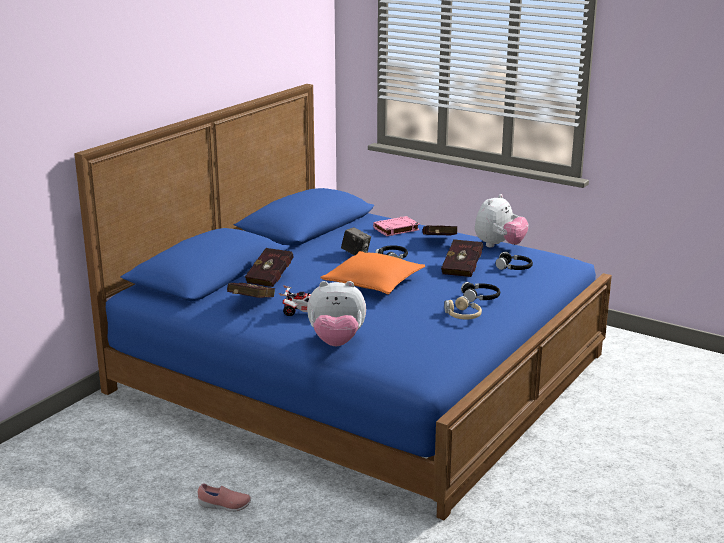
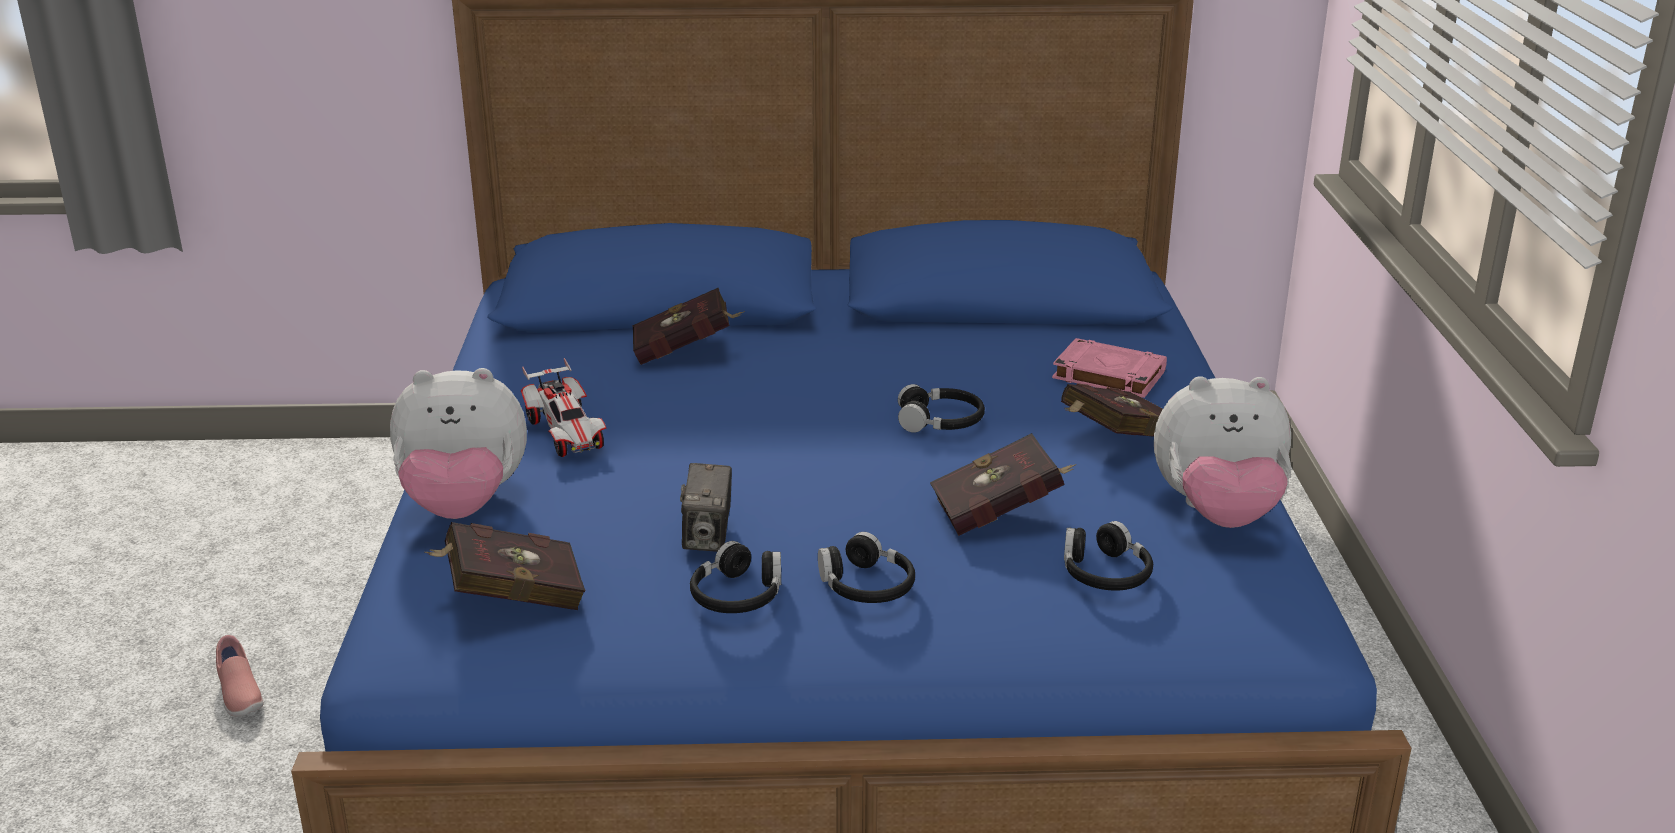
camera: 55 degrees right, 5 degrees up
red book [227,283,275,298] -> red book moved to [424,522,586,610]
plush toy [307,281,366,346] -> plush toy turned 60 degrees counterclockwise [390,368,527,519]
orange pillow [320,251,425,294] -> none
camera [341,227,371,255] -> camera moved to [680,463,732,552]
beige headphones [444,296,482,319] -> black headphones [690,541,781,613]

